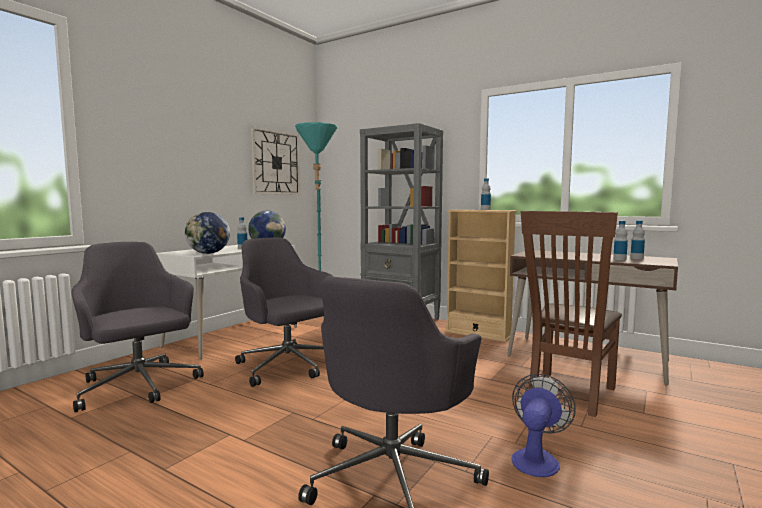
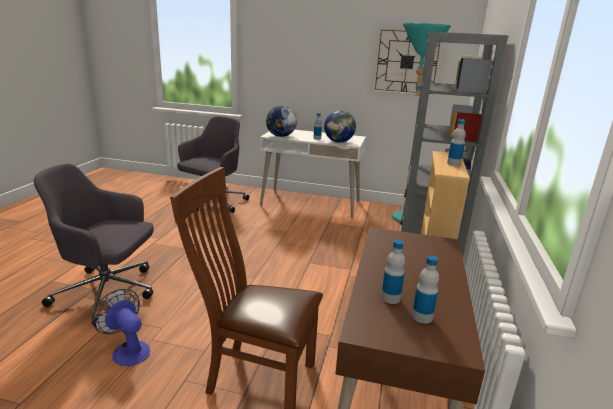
camera: 70 degrees right, 15 degrees up
grey office chair [235,237,334,387] -> none
fan [512,374,576,477] -> fan turned 150 degrees counterclockwise [92,289,150,366]

